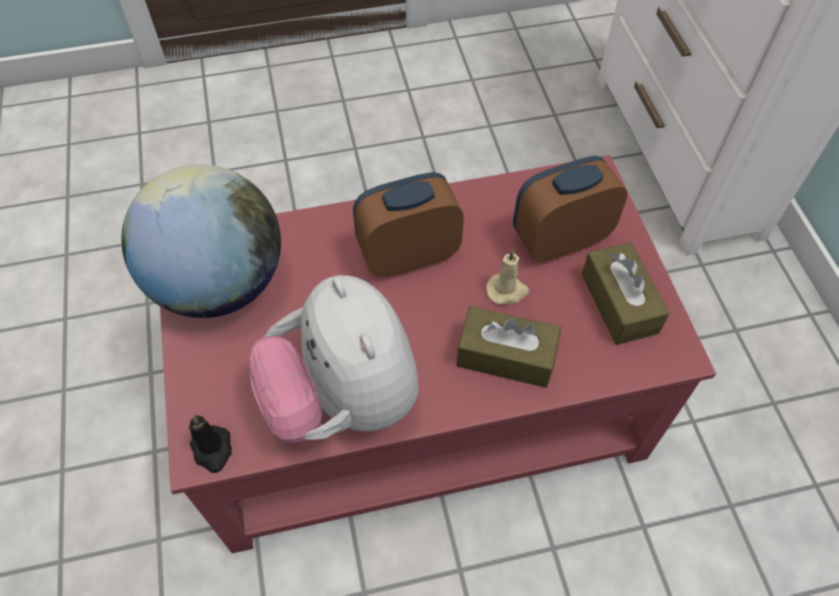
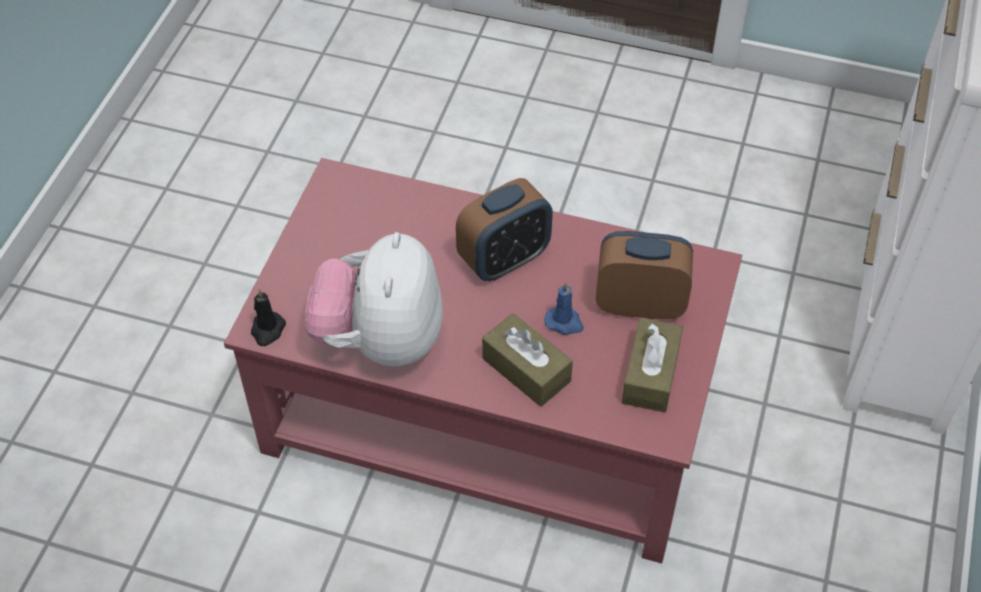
camera: 30 degrees right, 5 degrees down
globe [122,164,281,318] -> none
alarm clock [353,172,464,278] -> alarm clock turned 135 degrees clockwise [456,178,553,281]
beige candle [486,249,529,305] -> blue candle [544,282,584,335]

